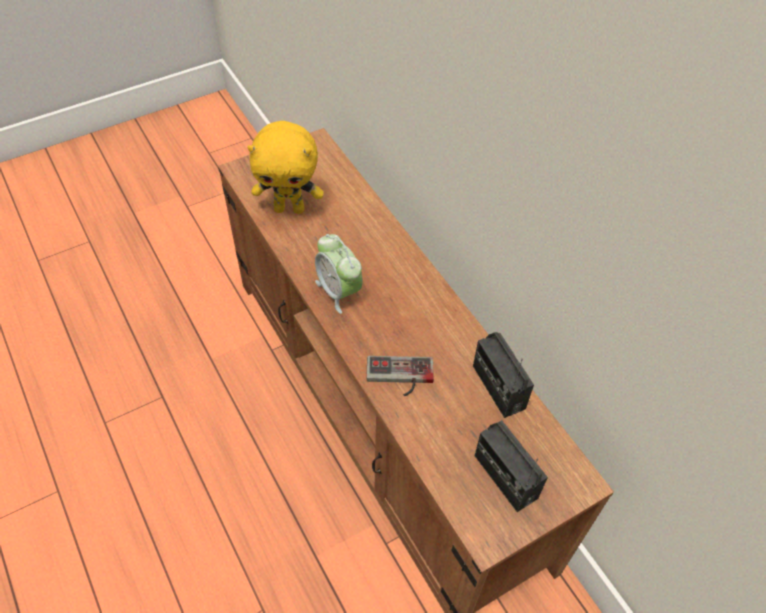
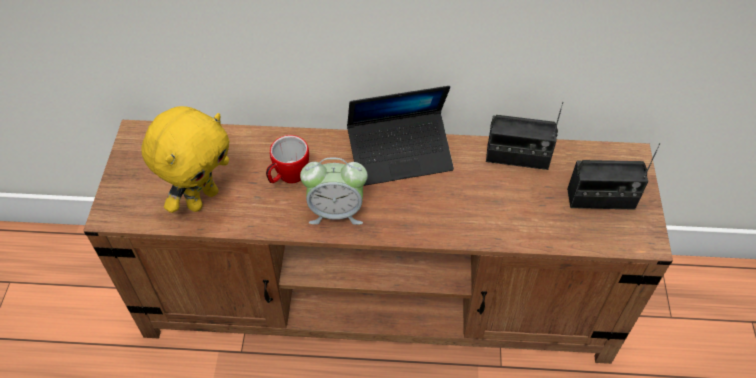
camera: 55 degrees left, 0 degrees up
game controller [366,356,434,396] -> none
none -> mug [266,135,309,183]
none -> laptop [347,86,454,186]

